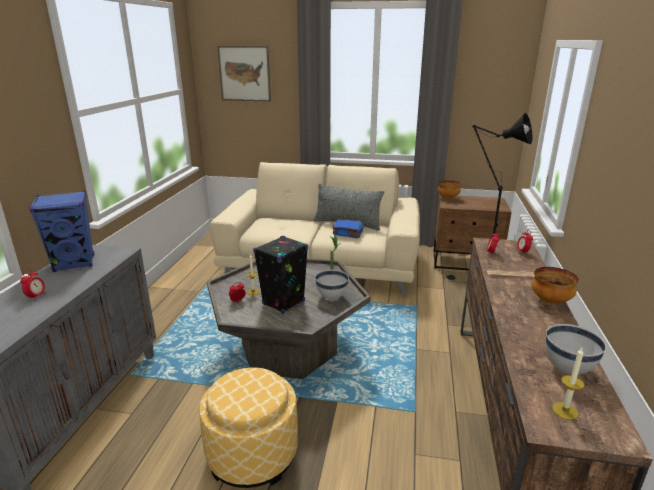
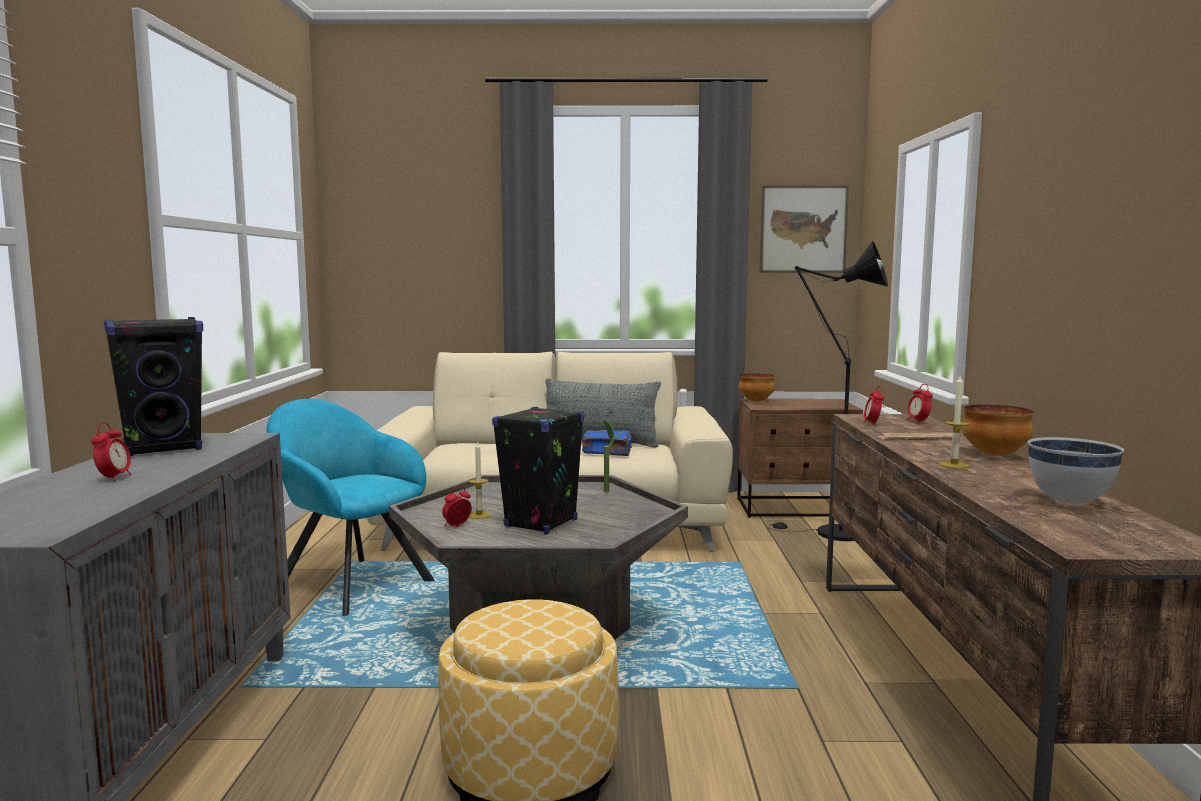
camera: 10 degrees left, 15 degrees down
blue speaker [29,191,94,272] -> black speaker [104,317,203,456]
picture [217,46,271,101] -> picture moved to [760,185,849,273]
white bowl [315,270,349,300] -> none
candle [552,348,584,420] -> candle moved to [939,376,970,468]
none -> turquoise armchair [266,399,435,616]

